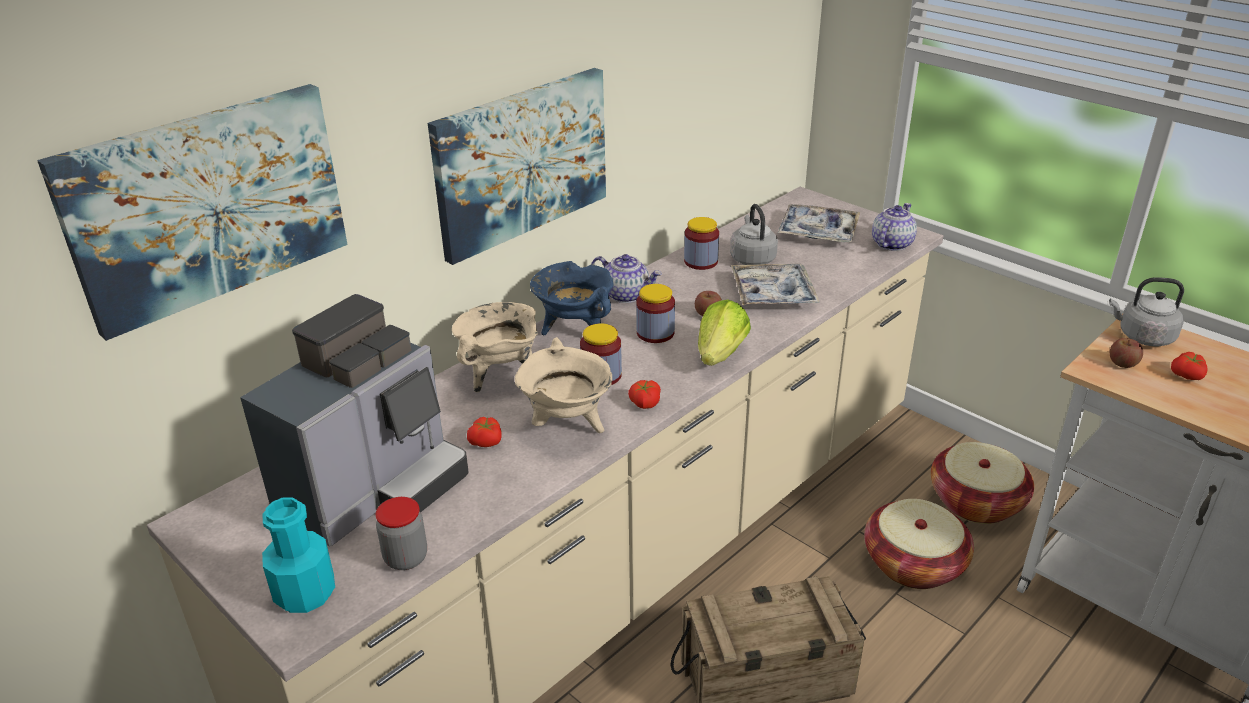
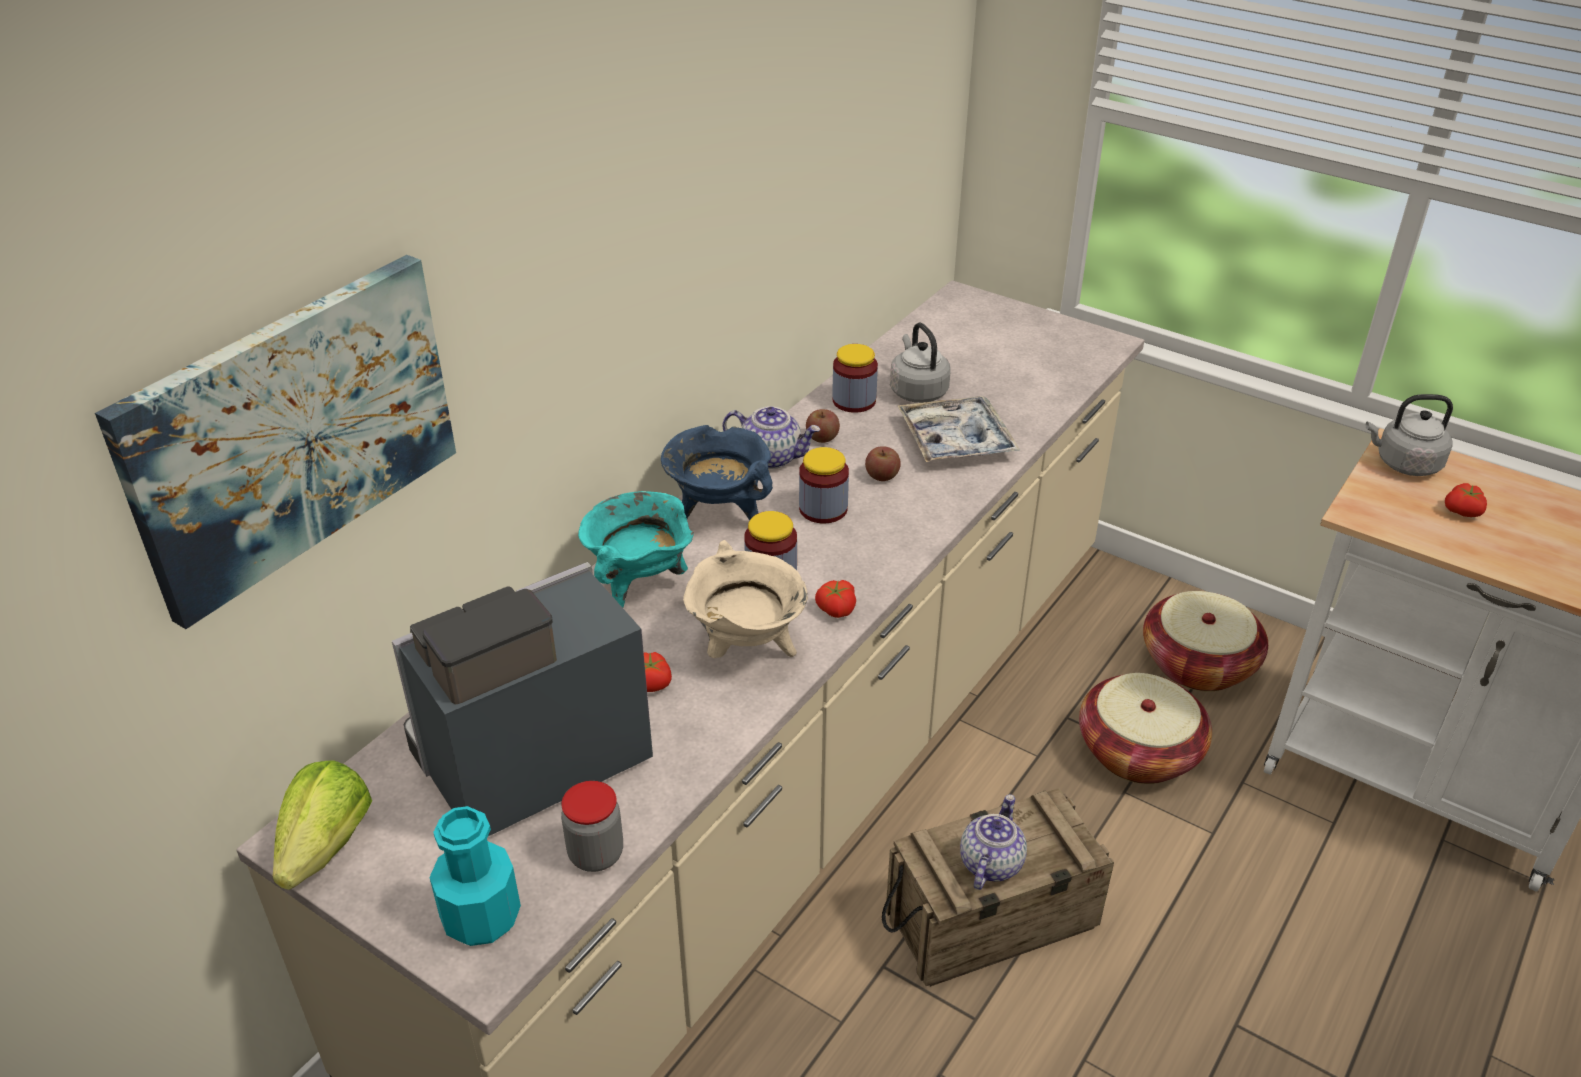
camera: 10 degrees left, 5 degrees up
coffee machine [240,294,469,546] -> coffee machine turned 150 degrees counterclockwise [392,562,653,836]
picture [428,68,606,265] -> none
beige cooking pot [452,302,538,393] -> turquoise cooking pot [578,491,694,608]
lettuce [698,299,751,366] -> lettuce moved to [272,760,372,890]
tray [777,204,860,242] -> none
teapot [872,203,917,251] -> teapot moved to [960,794,1027,890]
apple [1110,338,1143,368] -> apple moved to [806,409,840,443]

